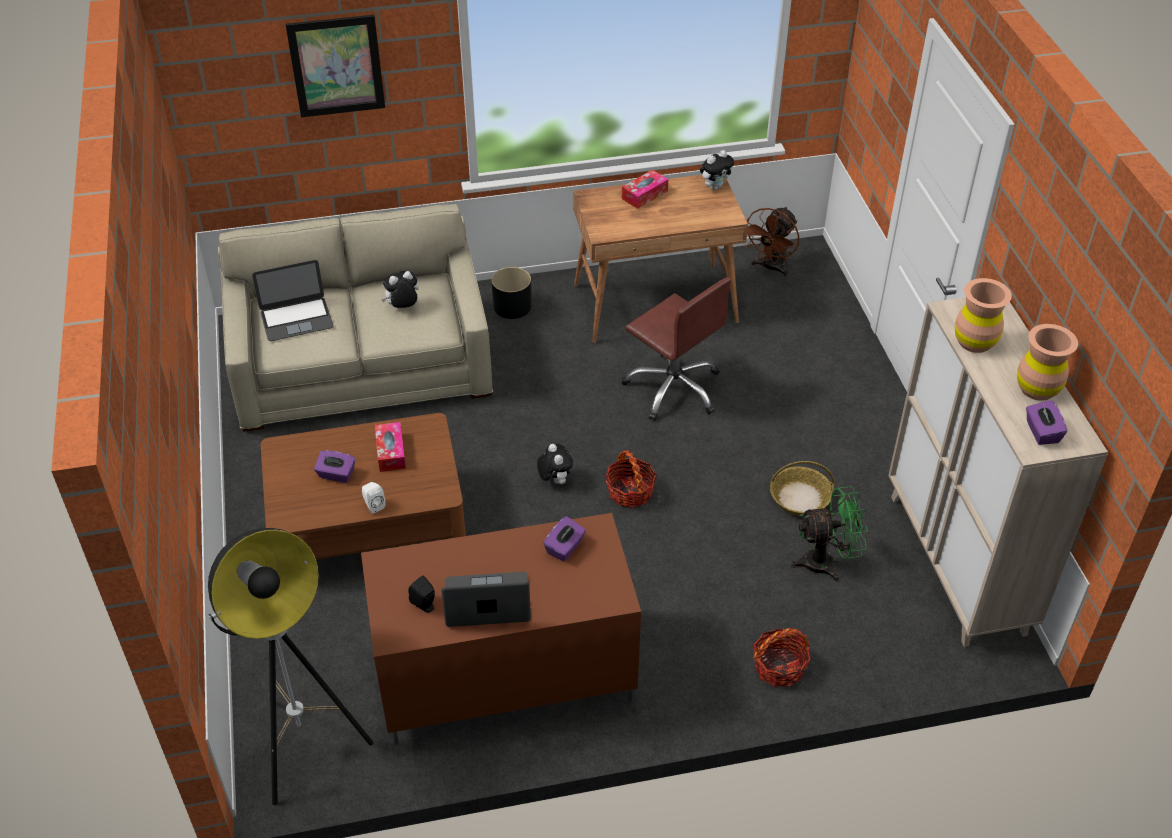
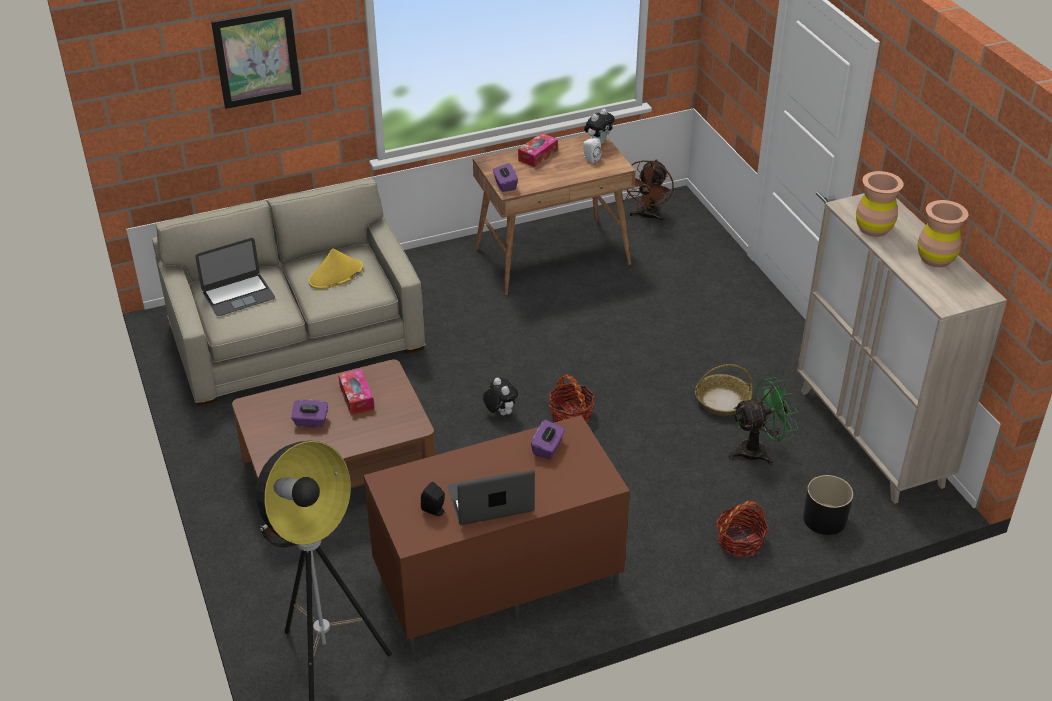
camera: 10 degrees left, 5 degrees down
white speaker [362,482,386,514] -> white speaker moved to [583,138,601,163]
plush toy [382,271,419,308] -> yellow hat [308,249,363,289]
black planter [491,267,531,319] -> black planter moved to [803,475,853,535]
brown office chair [622,277,731,421] -> none
purple tissue box [1026,400,1067,445] -> purple tissue box moved to [493,163,518,192]

